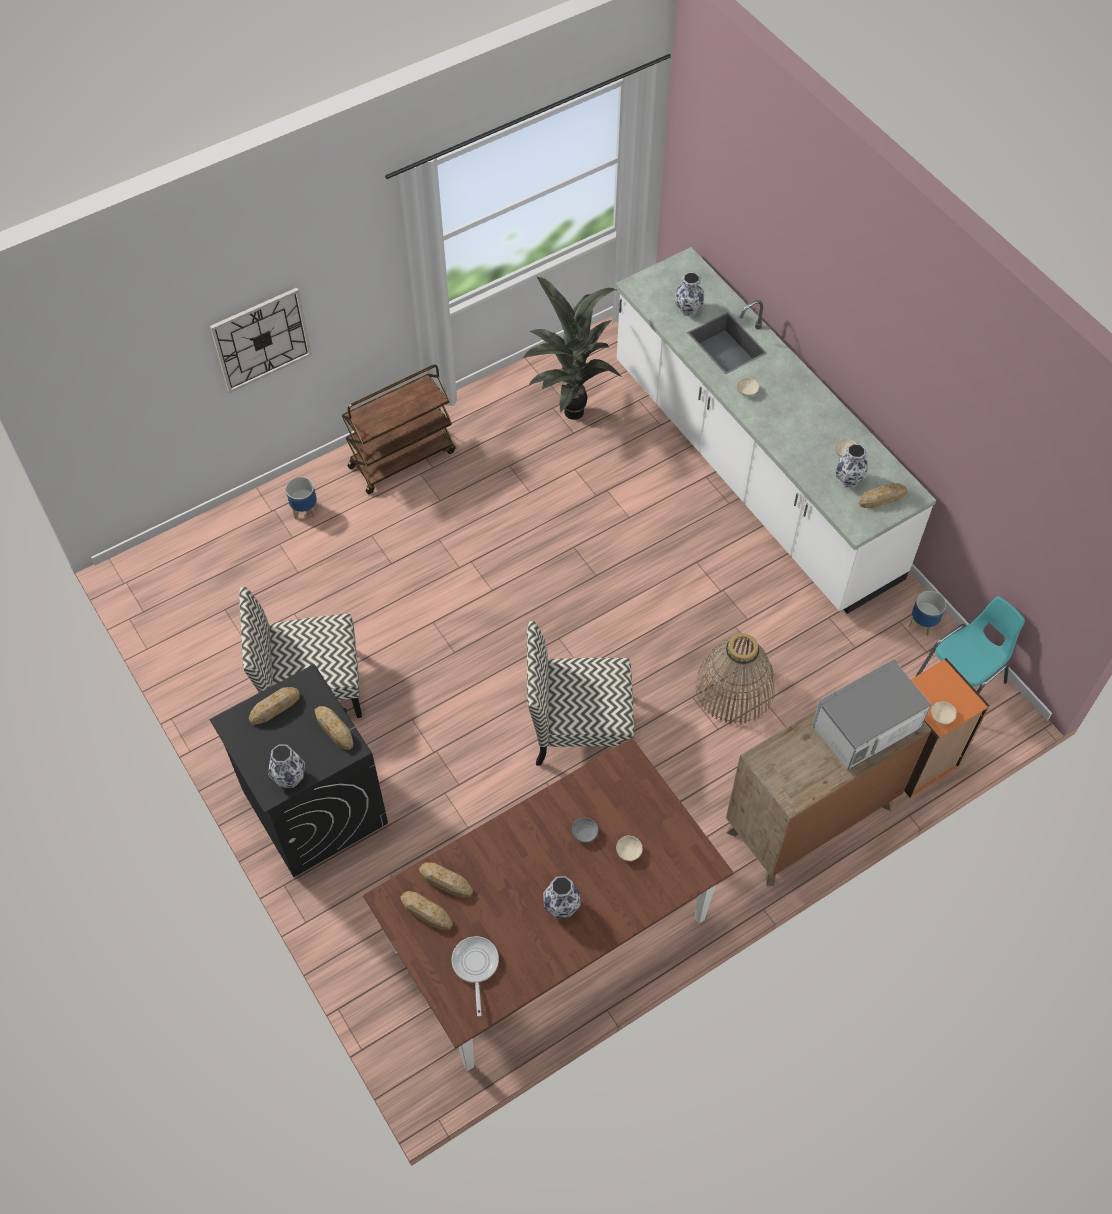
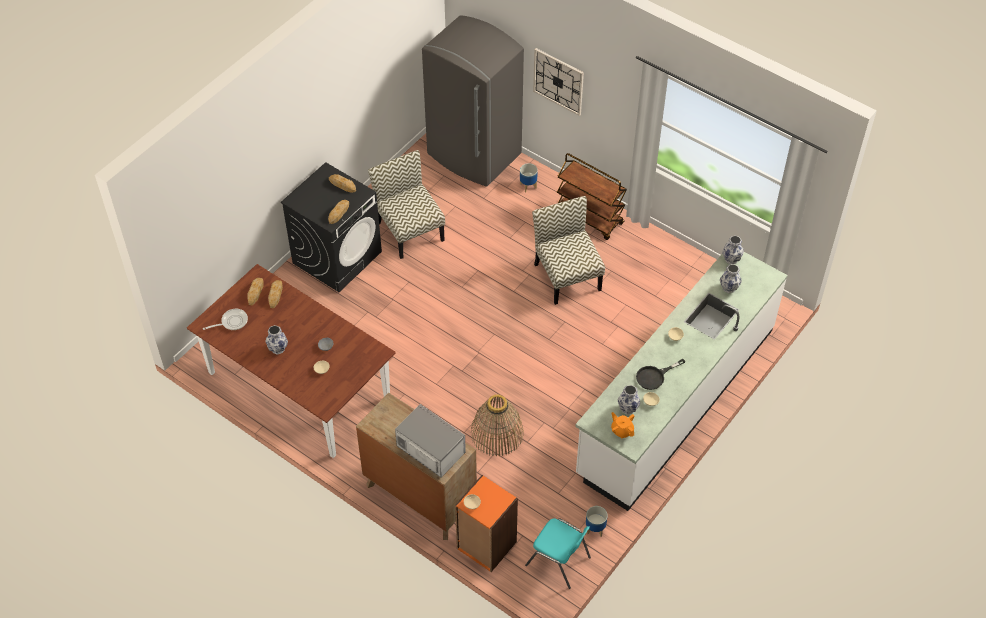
camera: 70 degrees right, 5 degrees down
vase [268,745,305,788] -> vase moved to [722,236,744,264]
potted plant [523,276,621,420] -> none
chair [527,621,634,766] -> chair moved to [532,196,605,305]
bread [859,483,908,508] -> orange teapot [611,412,634,438]
none -> grey fridge [422,15,524,187]
none -> black frying pan [636,359,685,390]

